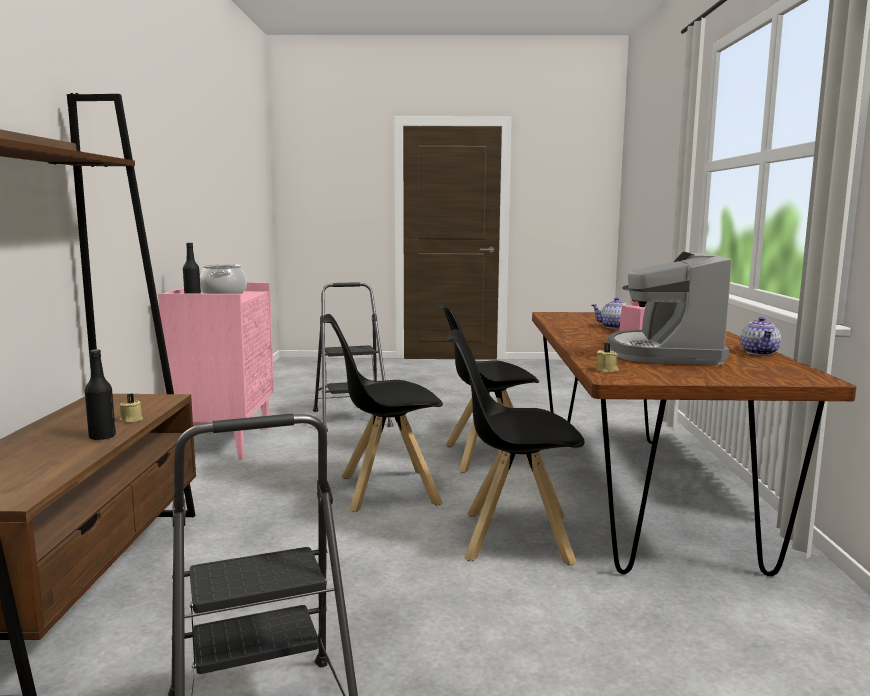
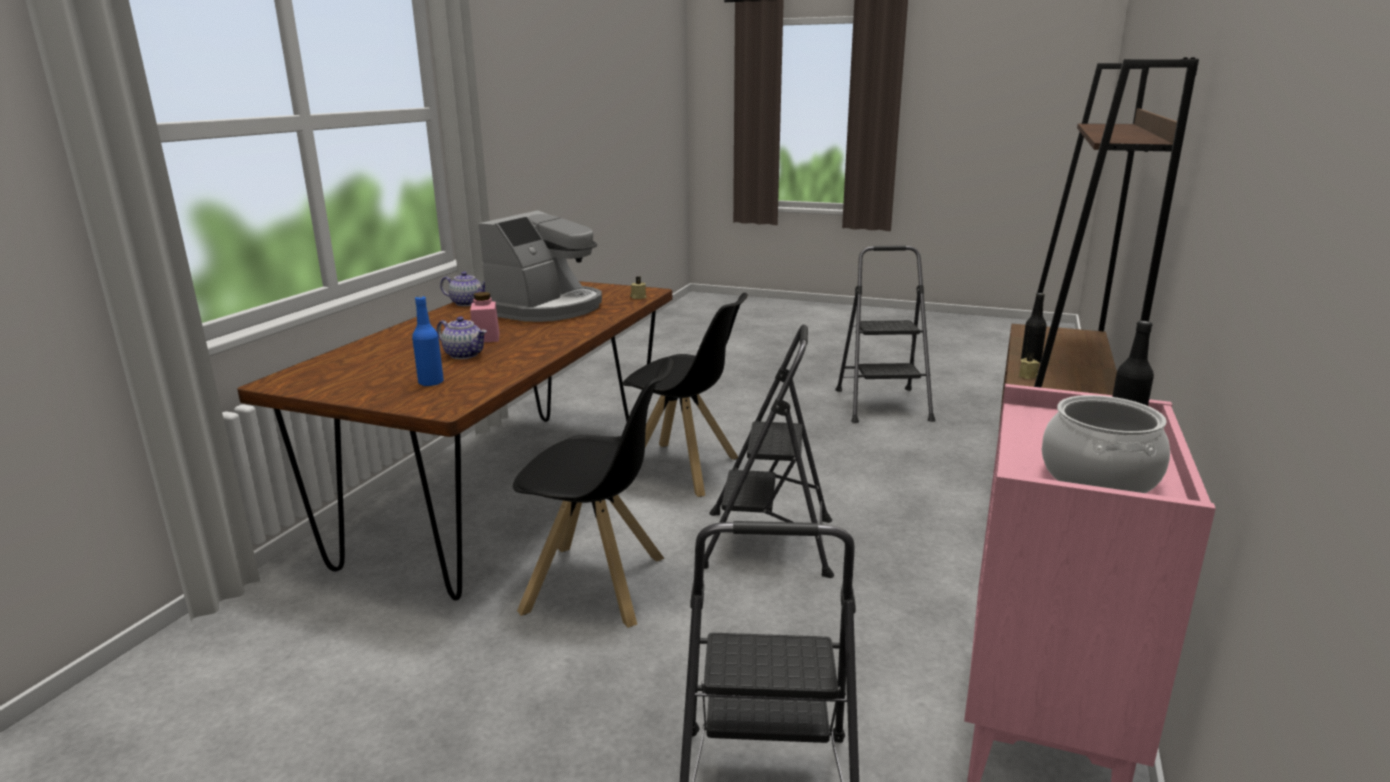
camera: 160 degrees left, 10 degrees up
black chair [323,314,443,512] -> black step ladder [704,324,834,578]
teapot [740,317,781,355] -> teapot turned 75 degrees clockwise [440,272,486,306]
none -> blue bottle [412,296,444,387]

